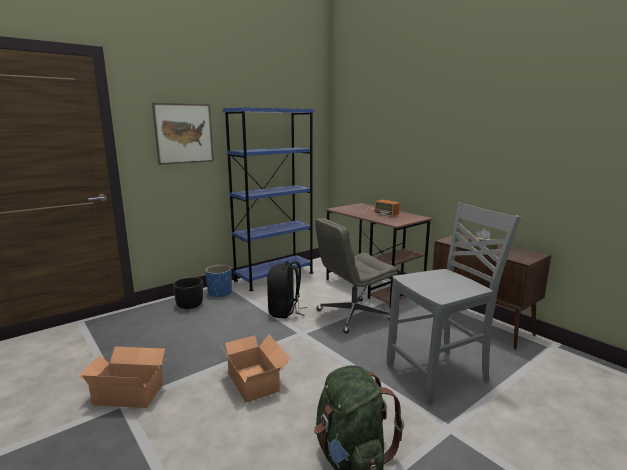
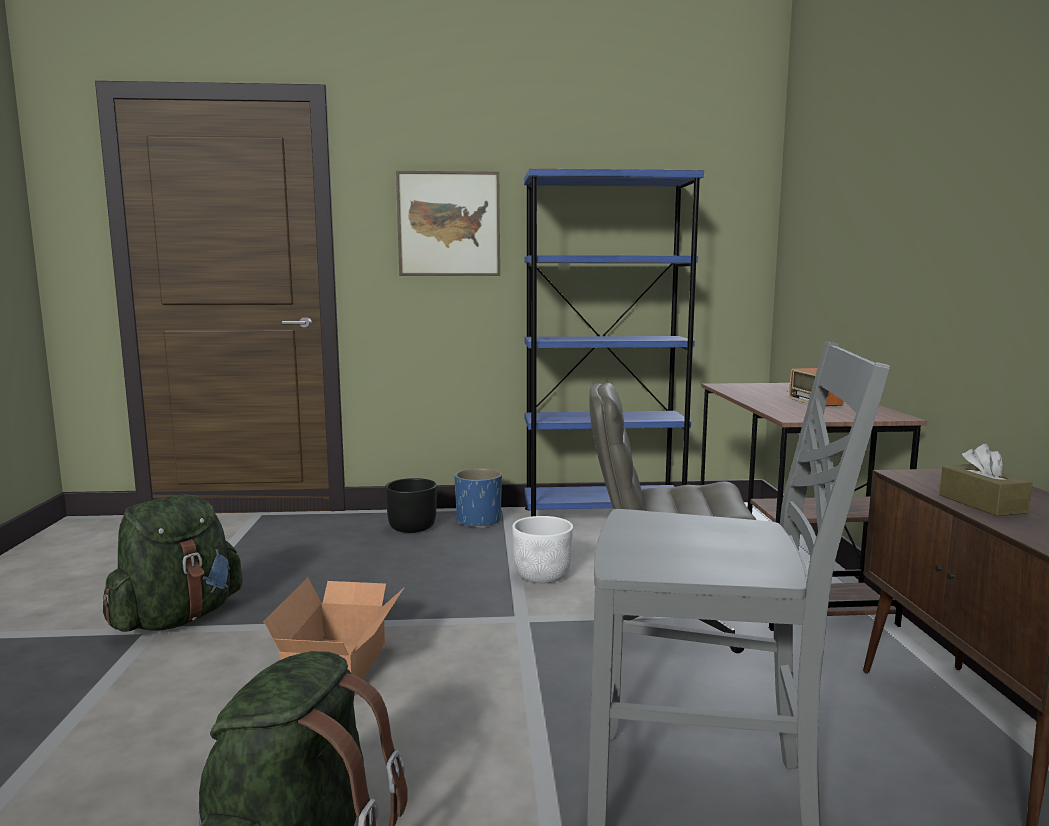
camera: 35 degrees right, 5 degrees down
cardboard box [78,347,167,408] -> green backpack [103,494,243,632]
black backpack [267,261,307,319] -> white planter [512,516,573,583]

